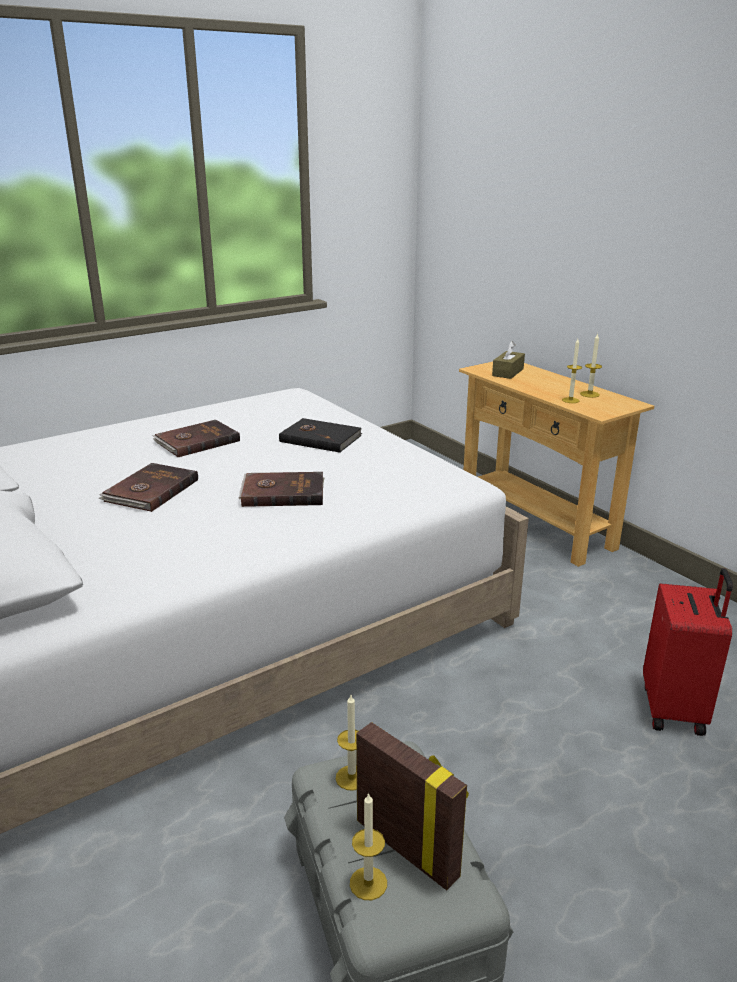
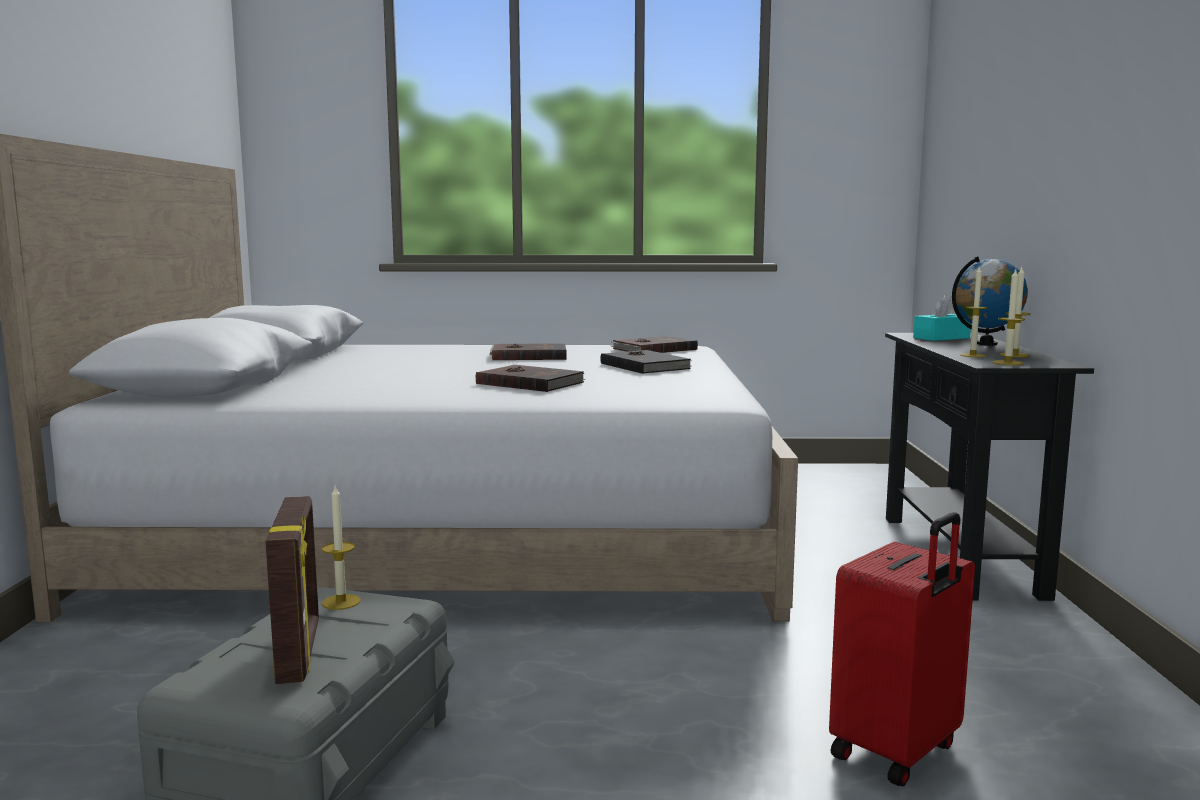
camera: 35 degrees right, 15 degrees down
brown book [99,463,198,512] -> brown book moved to [610,336,698,353]
candle [350,792,387,900] -> candle moved to [993,268,1025,365]
beige console table [459,361,654,567] -> black console table [885,333,1094,601]
brown tissue box [492,341,525,379] -> turquoise tissue box [913,295,971,341]
none -> globe [952,256,1028,346]

